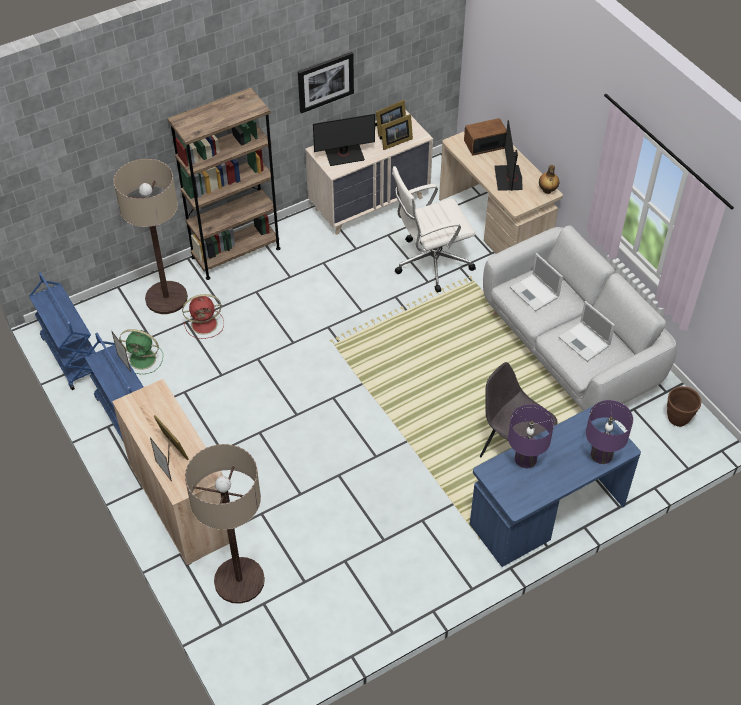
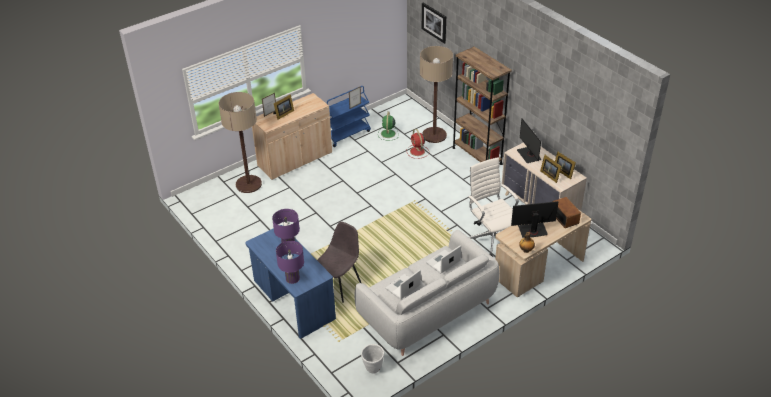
camera: 85 degrees right, 10 degrees down
blue cart [29,272,96,390] -> none
picture [298,52,354,114] -> picture moved to [422,3,446,44]
brown planter [667,386,701,427] -> white planter [361,344,384,374]

